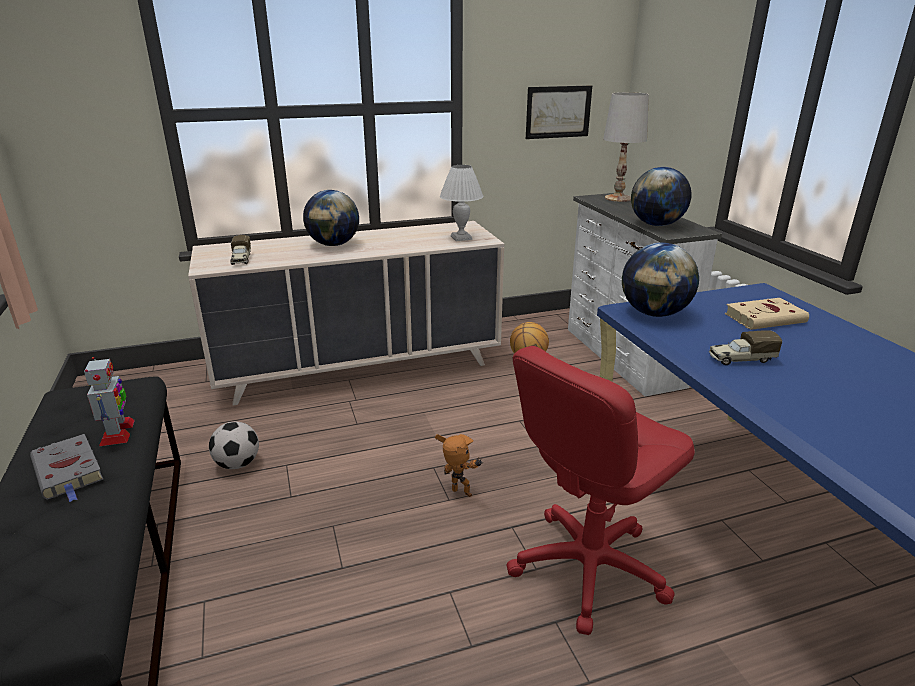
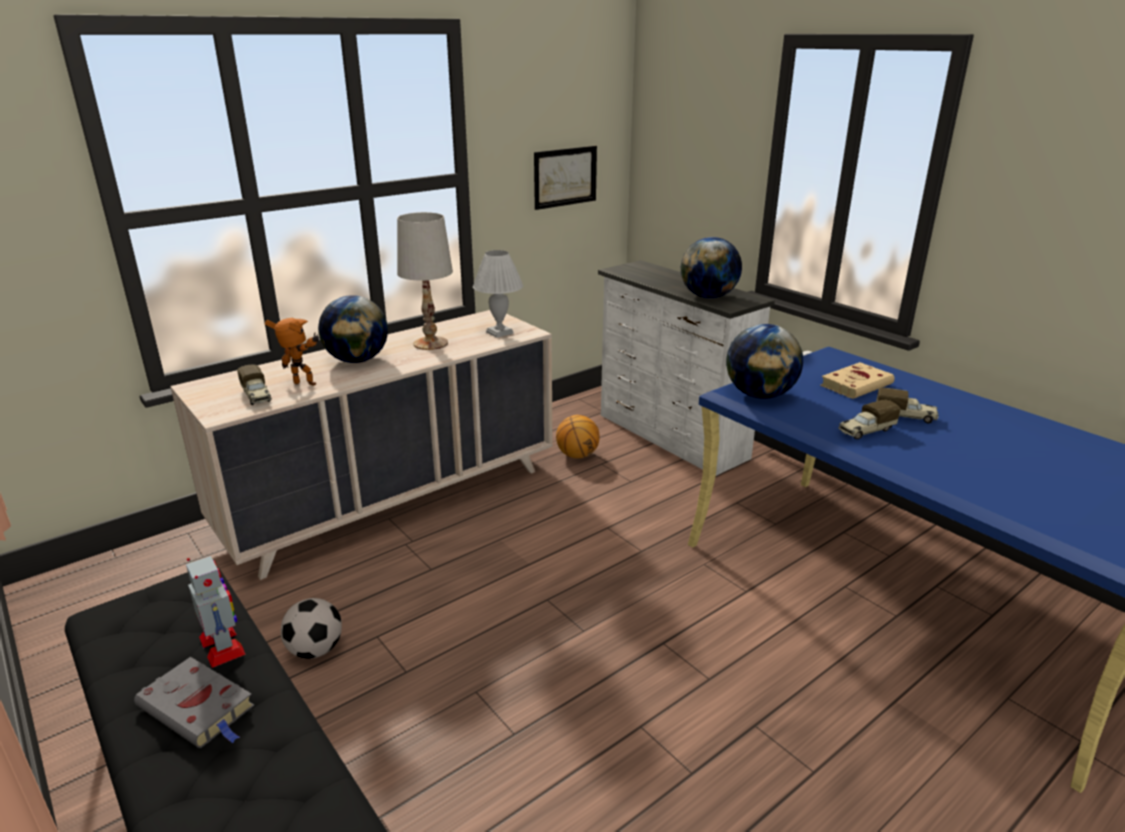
camera: 20 degrees left, 0 degrees up
toy robot [435,434,483,497] -> toy robot moved to [264,318,321,386]
red office chair [507,346,695,635] -> none
white table lamp [603,92,649,202] -> white table lamp moved to [397,212,453,350]
none -> toy truck [876,387,939,423]

